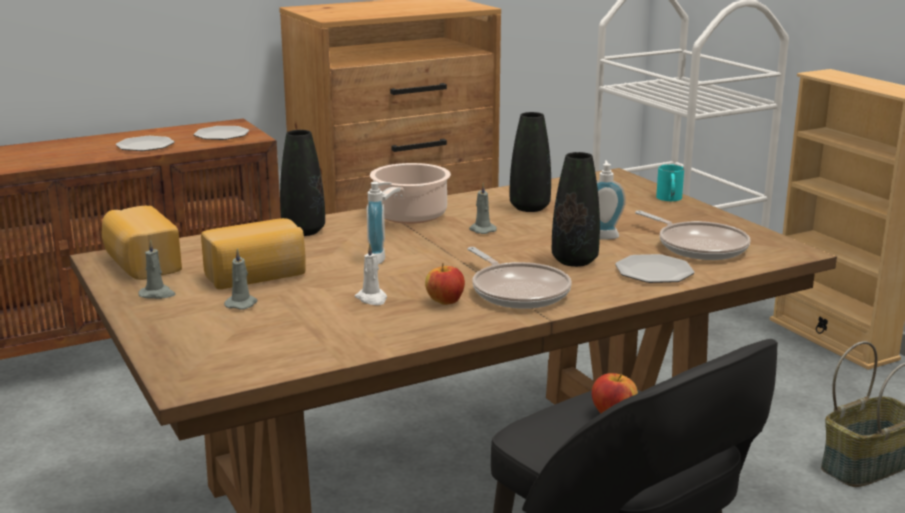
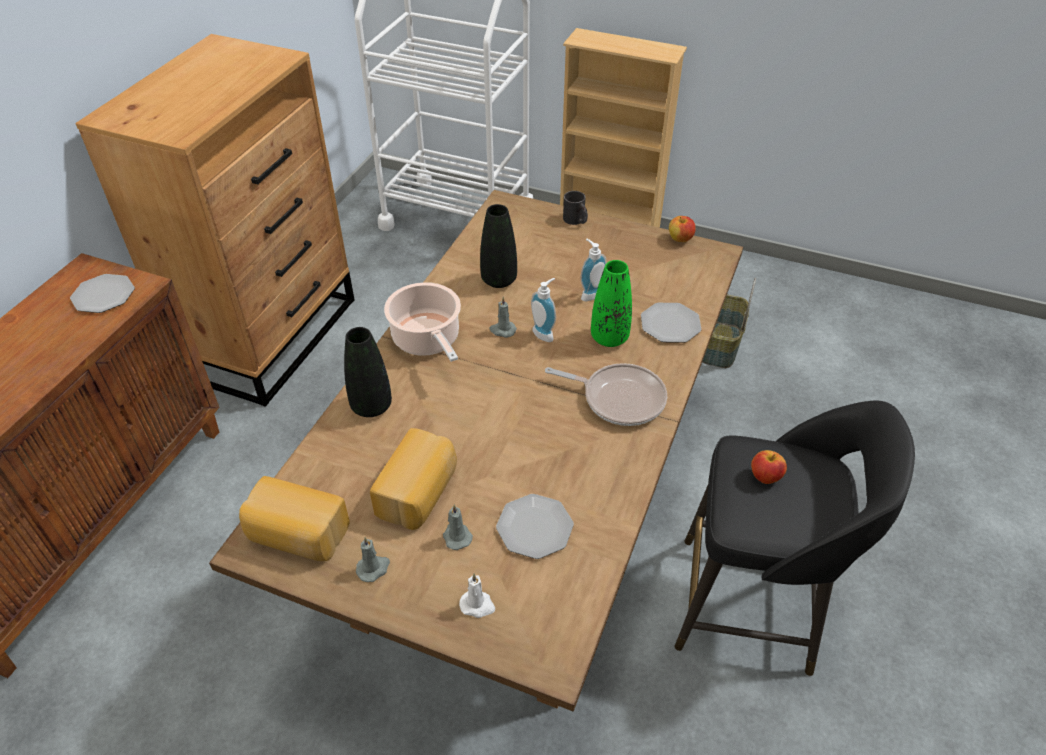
camera: 40 degrees left, 25 degrees up
plate [116,136,175,151] -> plate moved to [496,494,574,559]
white candle [355,244,387,305] -> white candle moved to [459,573,495,618]
soap dispenser [367,182,392,264] -> soap dispenser moved to [531,278,556,342]
apple [425,263,465,305] -> apple moved to [669,216,695,242]
black vase [552,152,600,267] -> green vase [591,260,632,347]
frying pan [635,211,750,260] -> none
turquoise mug [656,164,684,201] -> black mug [563,191,588,225]

